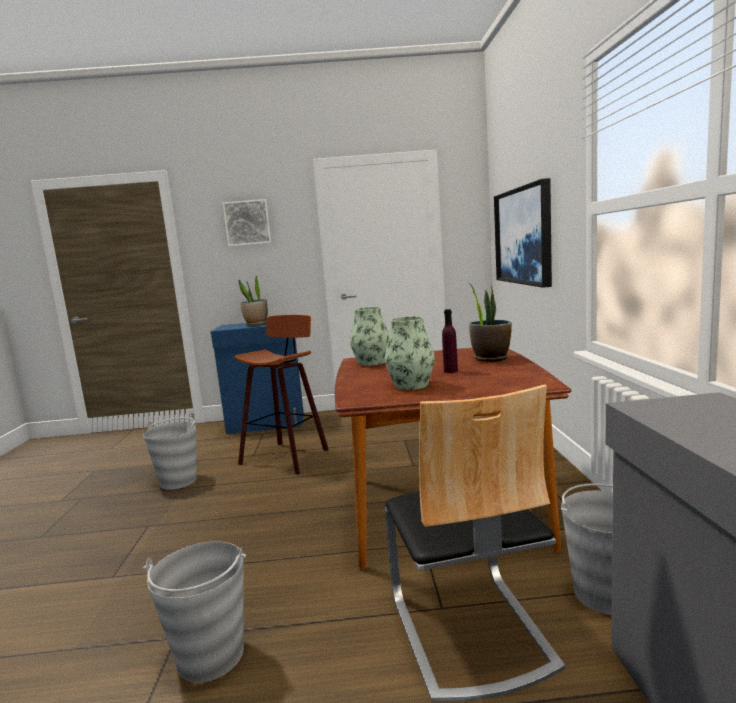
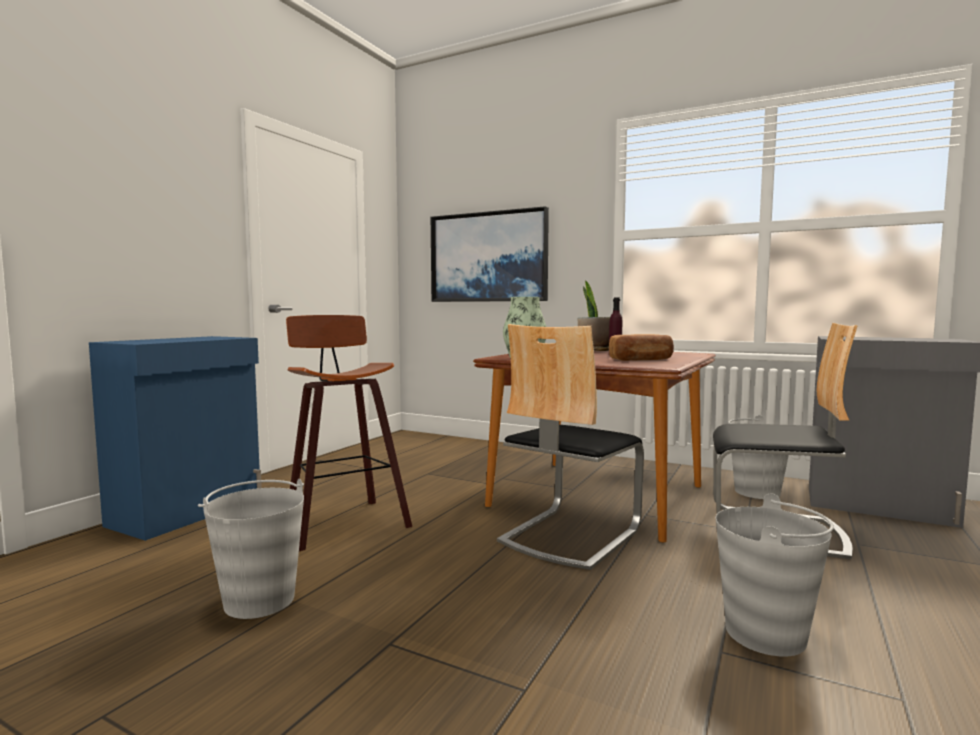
camera: 60 degrees left, 5 degrees down
picture [223,199,272,246] -> none
potted plant [238,275,268,326] -> none
vase [385,316,434,390] -> bread [609,334,674,361]
none -> chair [497,324,644,570]

